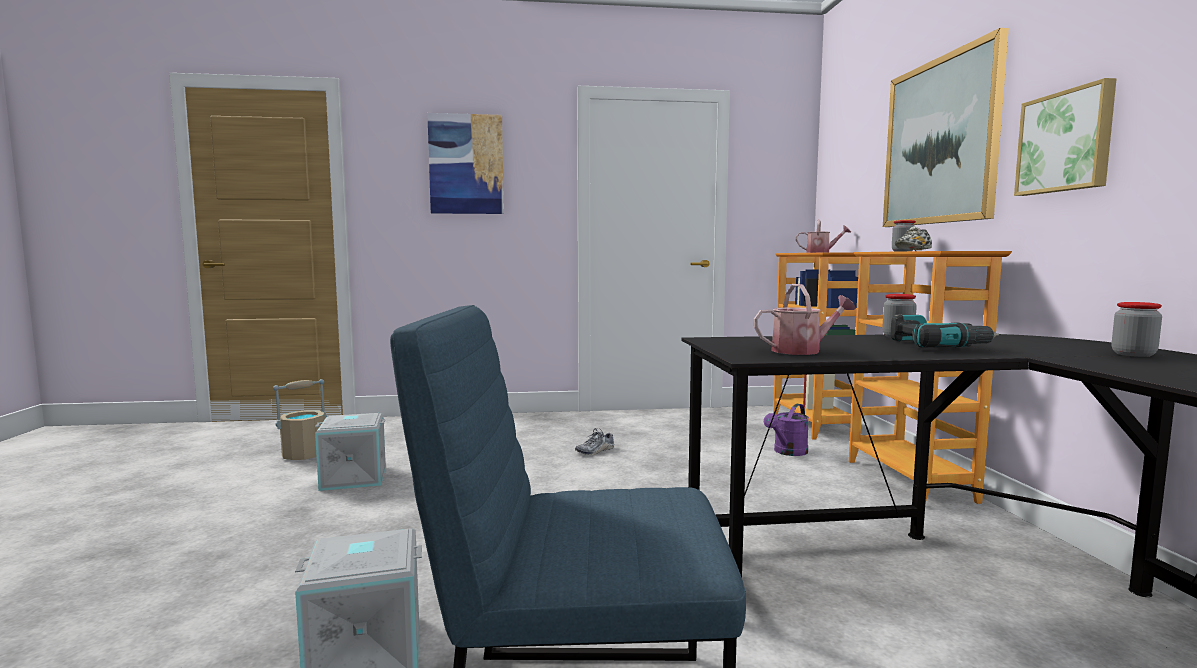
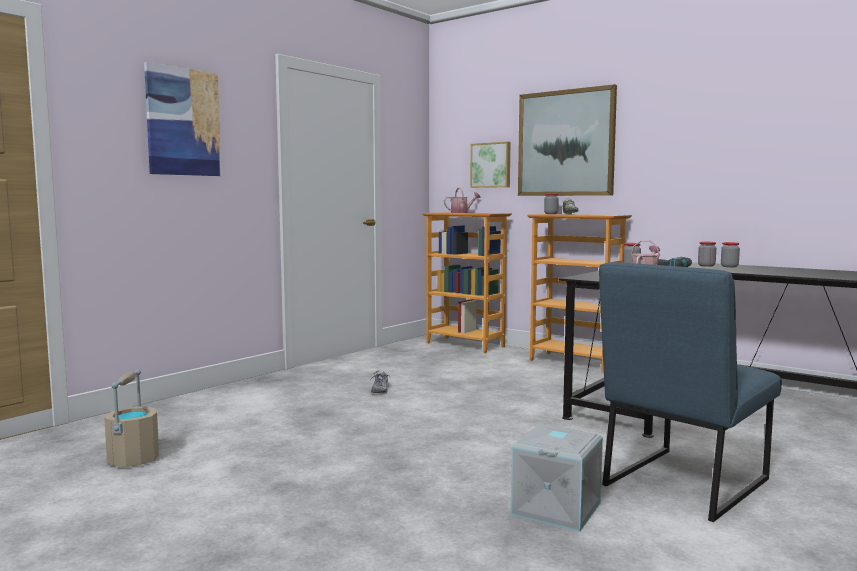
camera: 45 degrees left, 0 degrees up
grey storage box [315,413,386,491] -> none
purple watering can [764,404,809,456] -> none
picture [1014,78,1117,196] -> picture moved to [470,142,510,188]
none -> jar [698,242,716,267]

